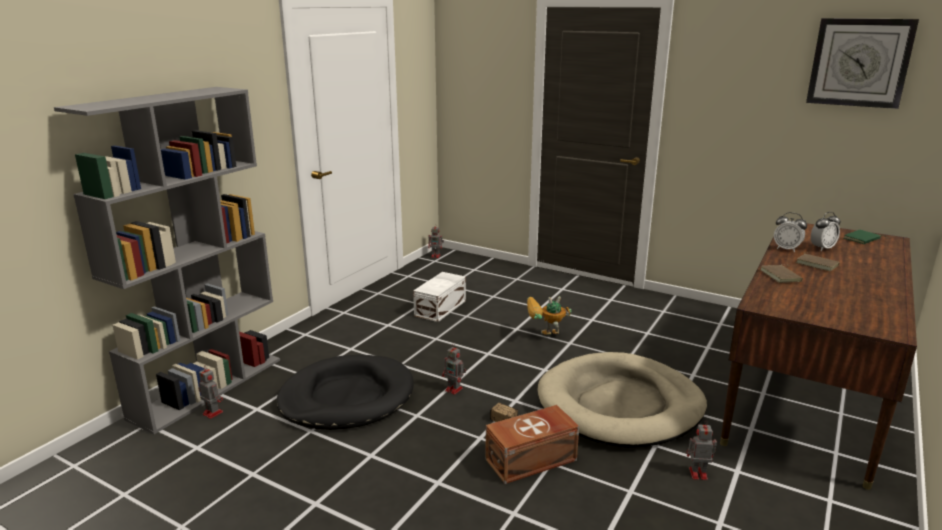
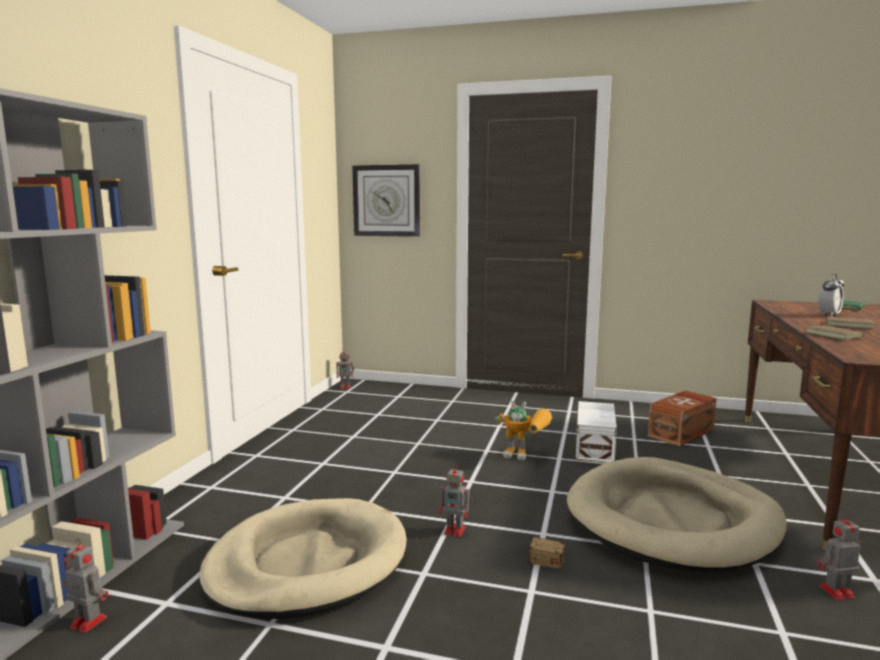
camera: 15 degrees left, 10 degrees down
black dog bed [277,355,414,430] -> beige dog bed [199,498,407,619]
white storage box [413,272,466,322] -> white storage box moved to [576,401,617,463]
brown storage box [485,405,579,484] -> brown storage box moved to [648,391,717,446]
toy robot [527,296,571,335] -> toy robot turned 135 degrees counterclockwise [495,400,552,460]
alarm clock [774,212,807,252] -> none
wall clock [806,18,919,109] -> wall clock moved to [352,164,420,237]

